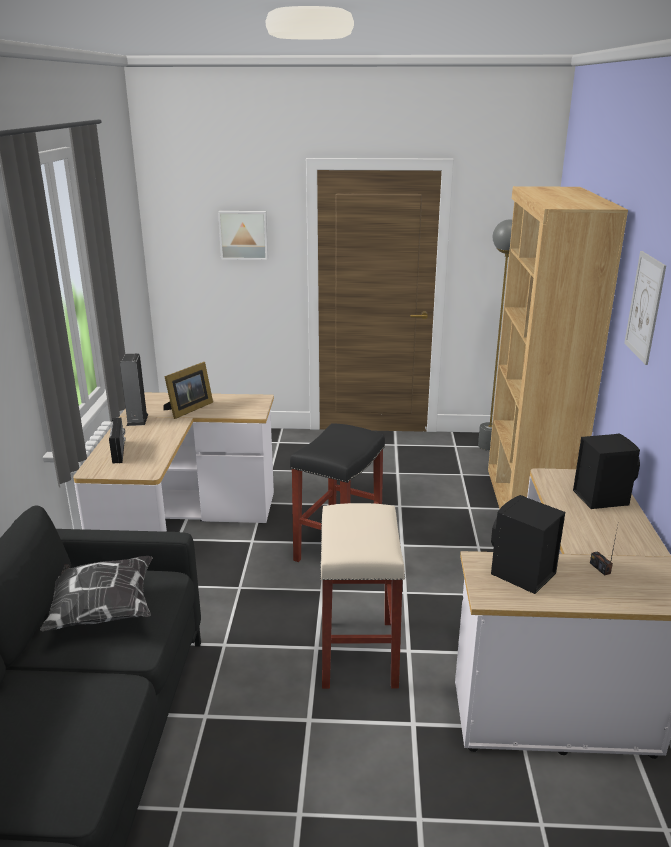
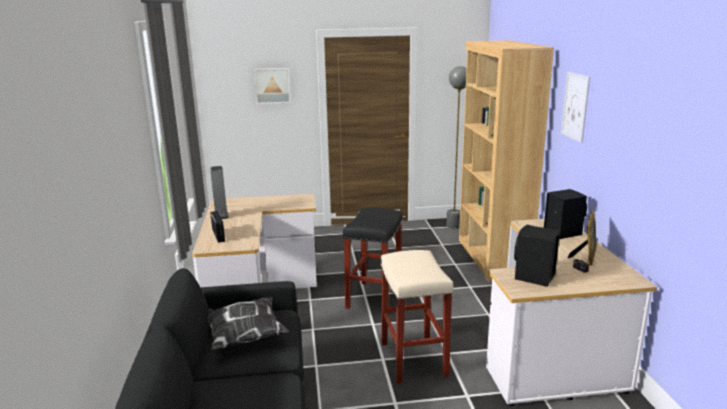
camera: 10 degrees left, 5 degrees down
picture frame [163,362,213,419] -> picture frame moved to [568,210,597,266]

